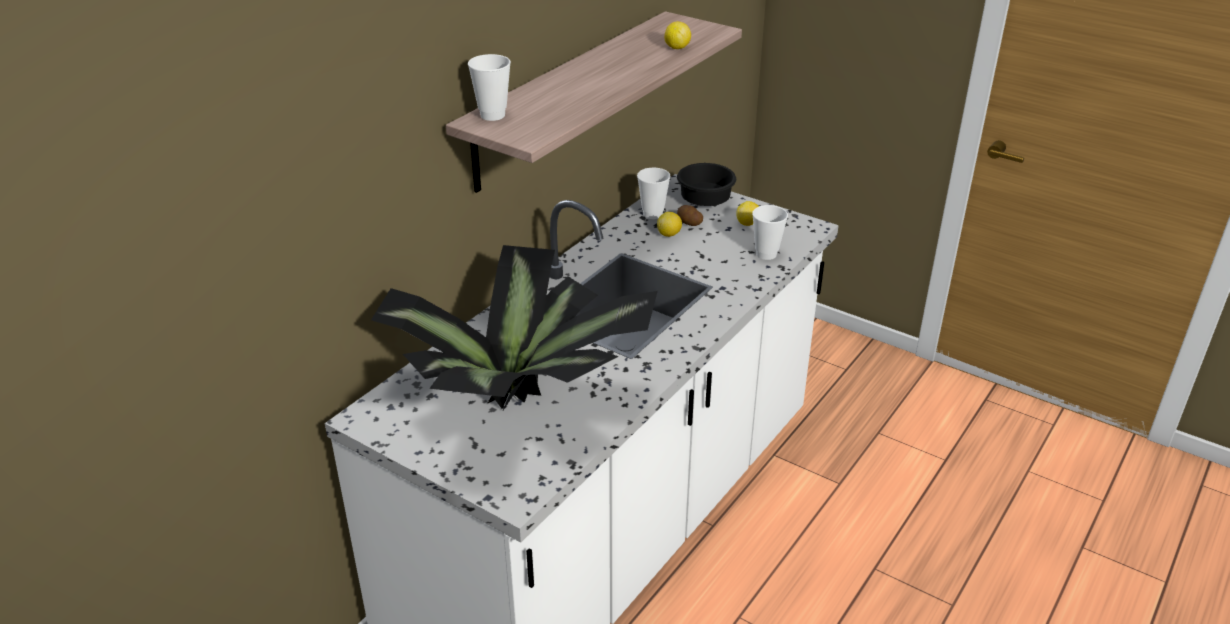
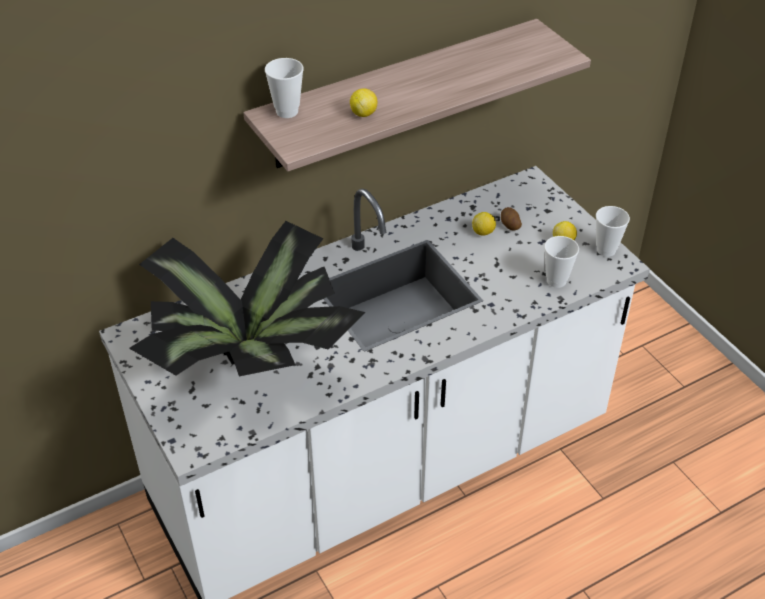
camera: 25 degrees right, 10 degrees up
cup [637,168,670,219] -> cup moved to [596,206,630,257]
lemon [664,21,691,49] -> lemon moved to [350,88,377,117]
black bowl [677,163,736,206] -> none

